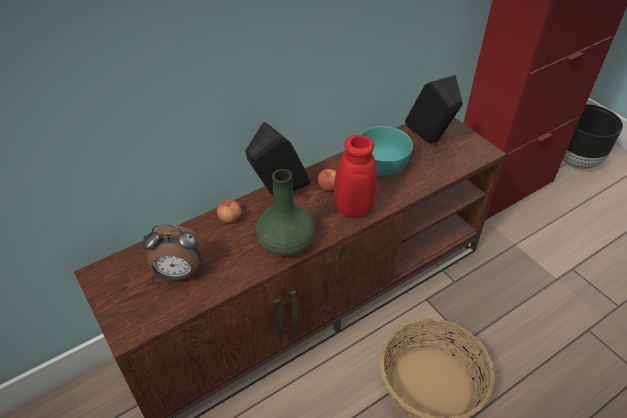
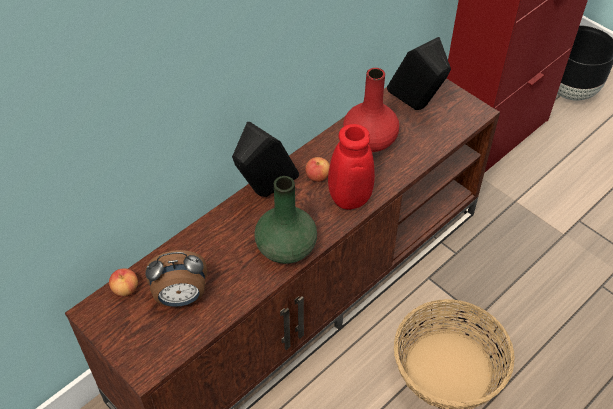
camera: 10 degrees left, 5 degrees up
apple [217,200,241,223] -> apple moved to [109,268,138,296]
turquoise bowl [360,126,413,176] -> red vase [343,68,399,152]

